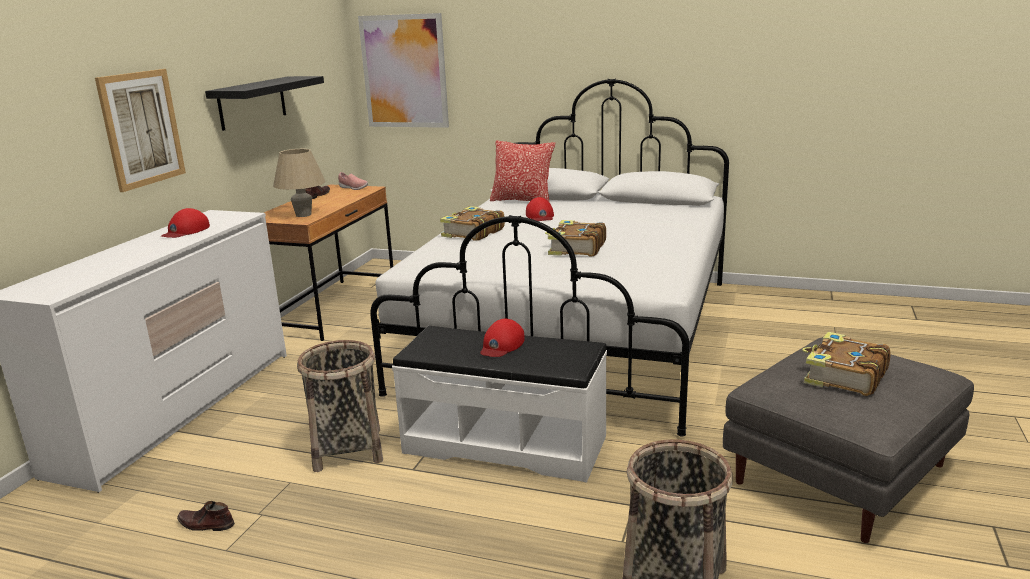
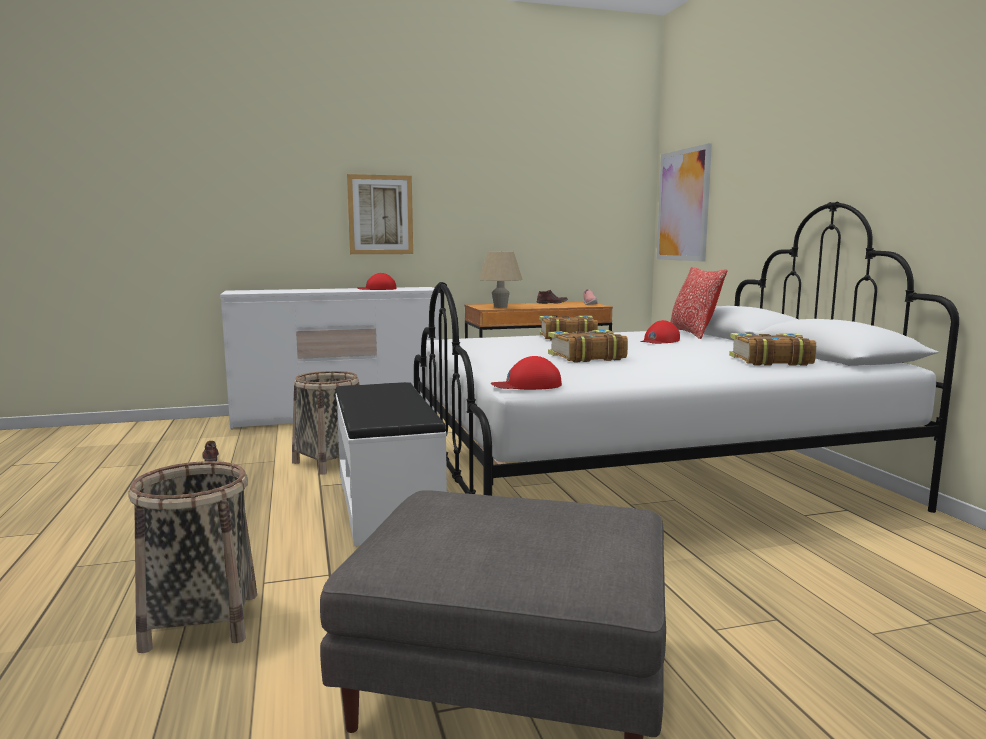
camera: 55 degrees right, 10 degrees down
black shelf [205,76,324,131] -> none
red cap [480,319,525,357] -> red cap moved to [491,356,562,390]
book [802,332,891,396] -> book moved to [729,333,816,366]

